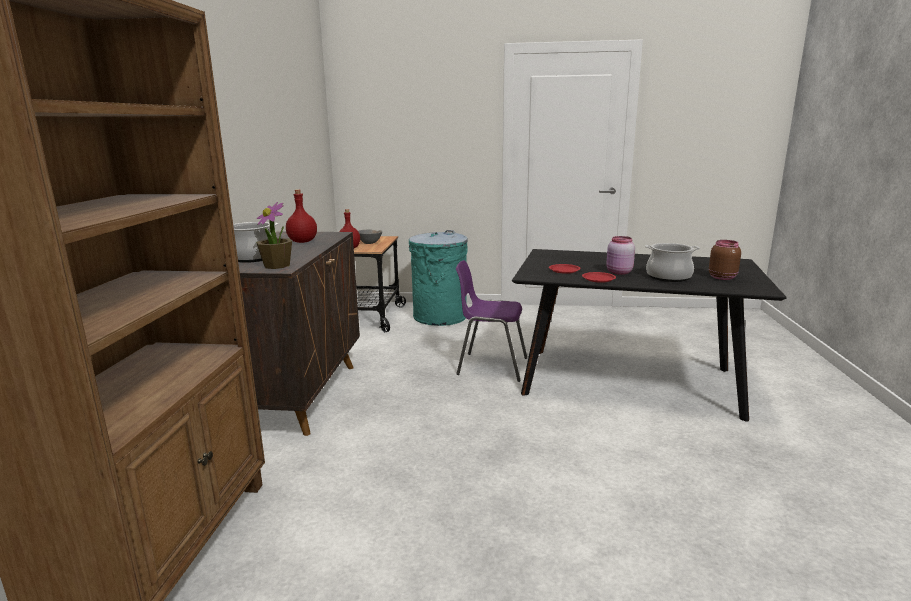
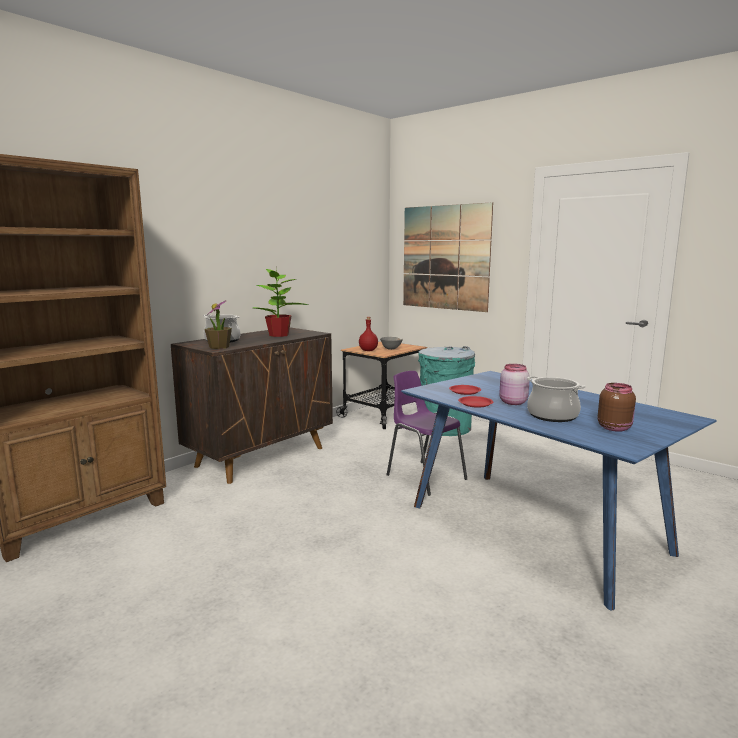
camera: 35 degrees right, 5 degrees down
red bottle [286,189,317,243] -> potted plant [253,266,308,337]
black dining table [512,249,787,421] -> blue dining table [401,371,717,610]
none -> picture [403,202,493,312]

